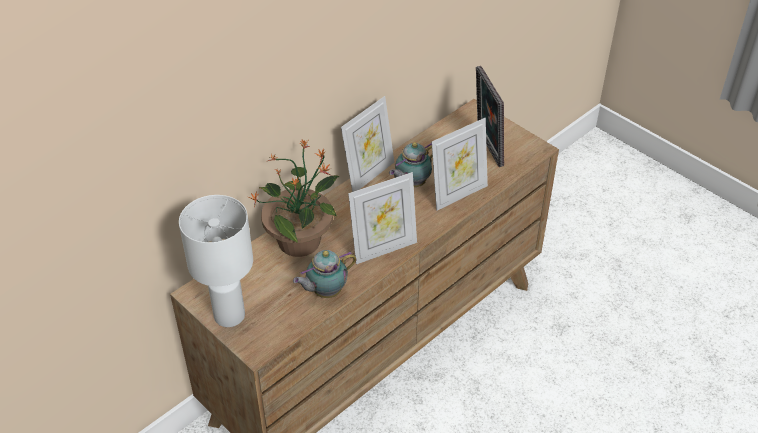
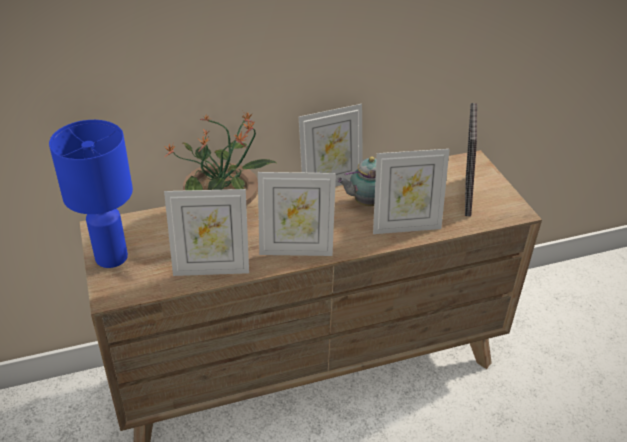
camera: 25 degrees right, 5 degrees down
white table lamp [179,195,253,327] -> blue table lamp [49,120,133,268]
teapot [293,250,357,298] -> picture frame [164,189,249,276]

